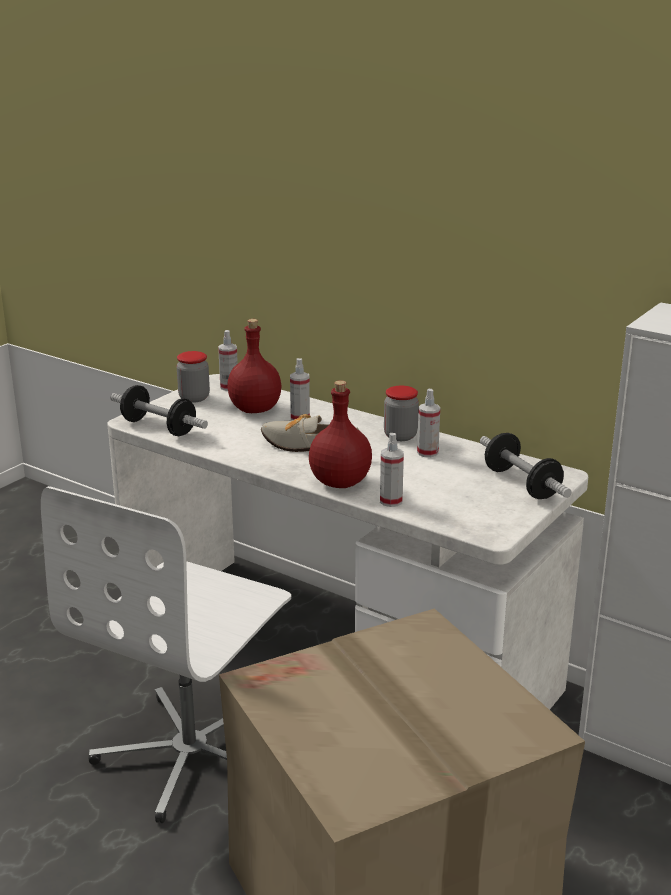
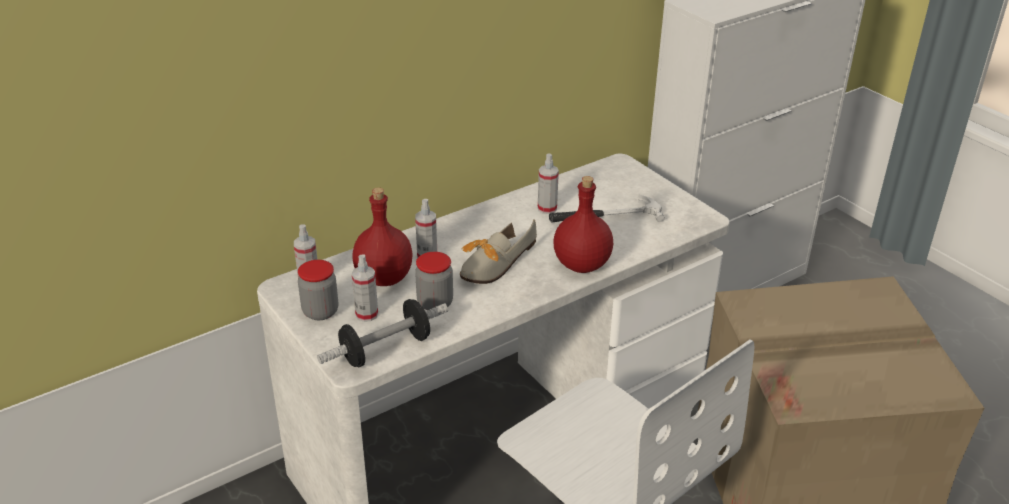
camera: 70 degrees left, 10 degrees up
spray bottle [380,433,404,507] -> spray bottle moved to [352,254,378,322]
jar [384,386,419,441] -> jar moved to [415,252,453,310]
dumbbell [480,433,572,499] -> none
none -> hammer [549,195,665,223]

